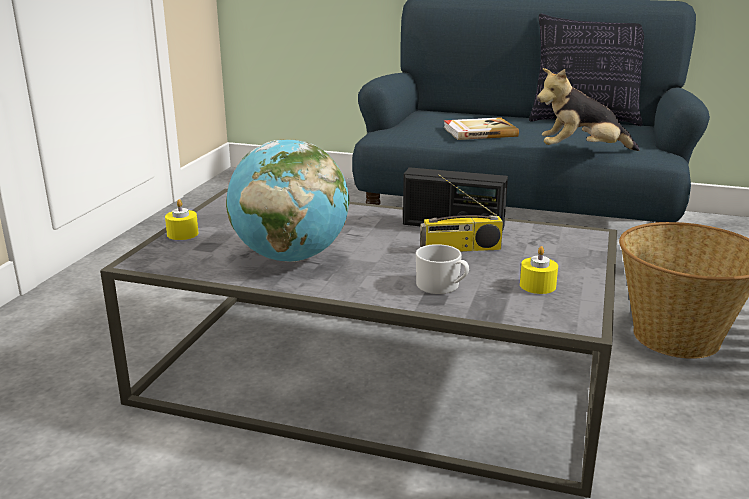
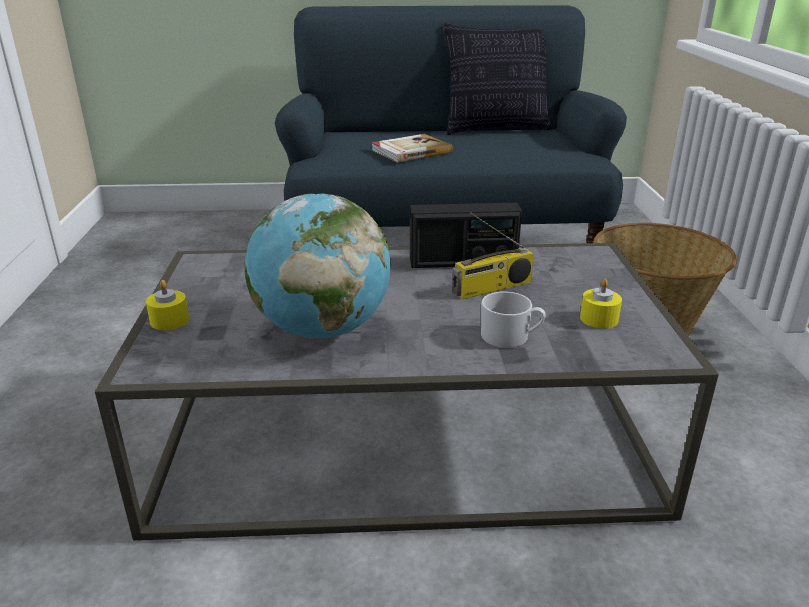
camera: 20 degrees left, 5 degrees up
plush toy [537,68,640,151] -> none

